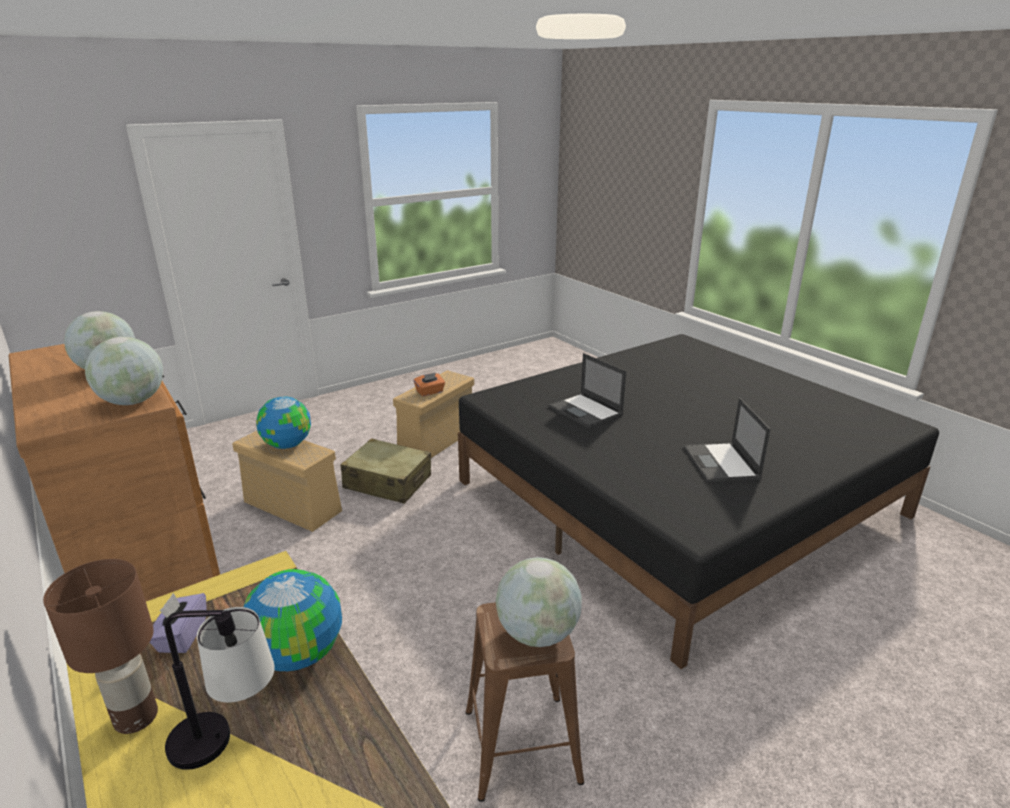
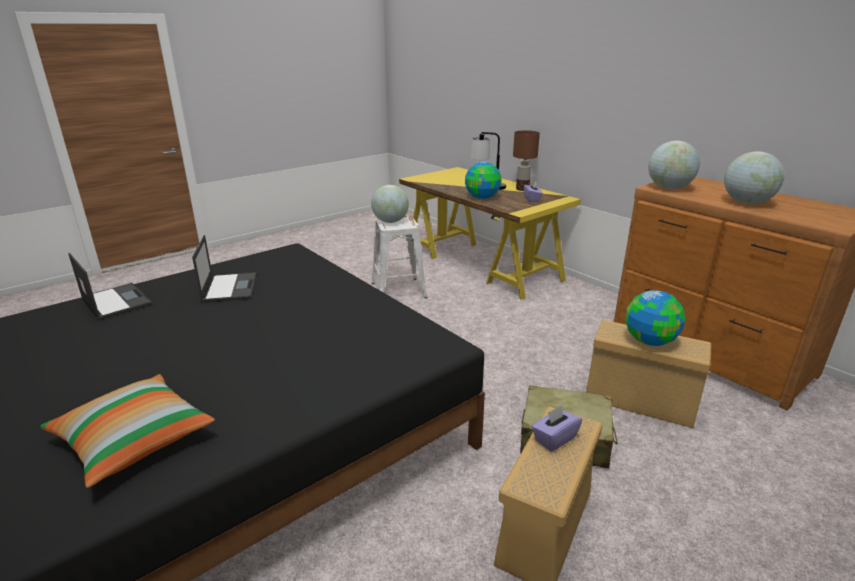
camera: 175 degrees right, 0 degrees up
orange tissue box [413,373,445,396] -> purple tissue box [532,406,582,452]
brown stool [466,602,584,802] -> white stool [371,215,427,298]
laptop [549,353,626,428] -> laptop moved to [68,253,152,320]
none -> pillow [40,374,215,488]

